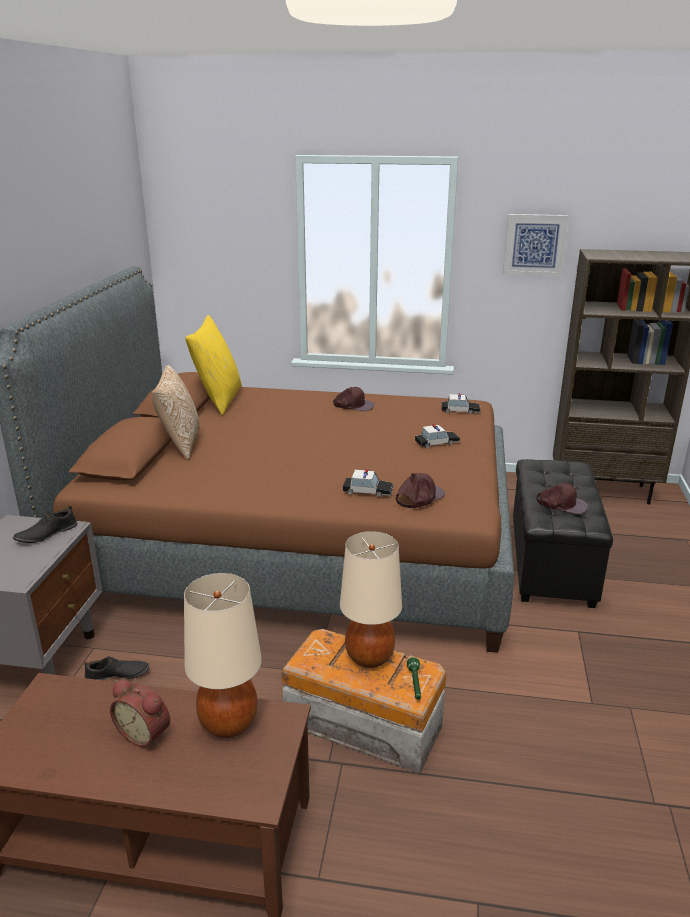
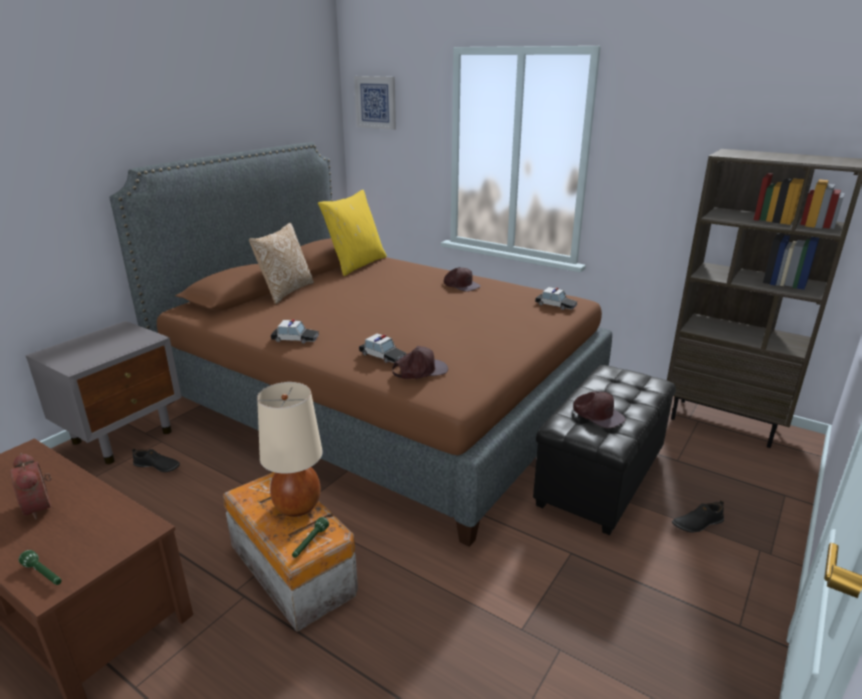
camera: 25 degrees right, 0 degrees up
black shoe [13,505,78,543] -> black shoe moved to [672,500,724,533]
beige table lamp [184,573,262,738] -> none
toy car [415,424,460,448] -> toy car moved to [271,319,319,344]
picture [503,214,569,276] -> picture moved to [354,76,396,130]
none -> green flashlight [19,550,62,585]

